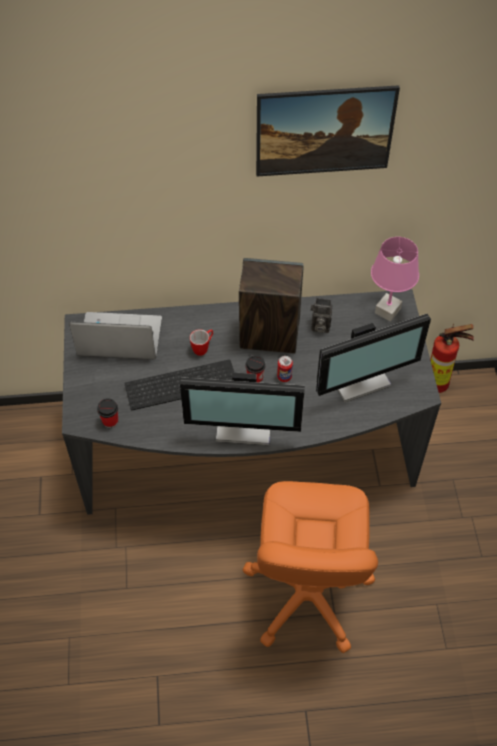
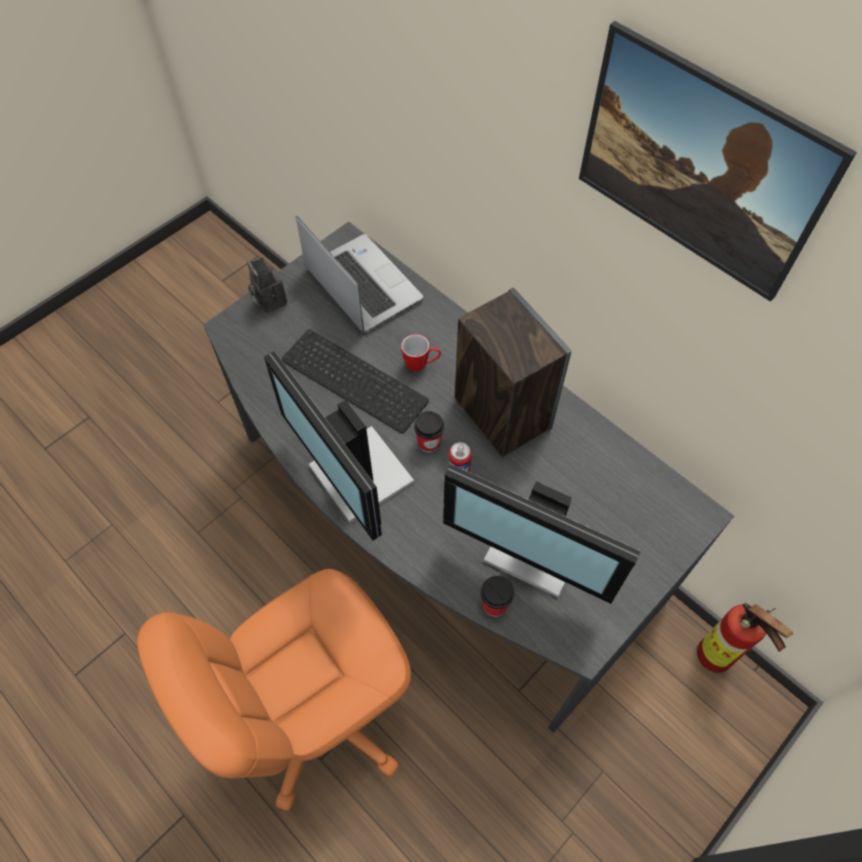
camera: 50 degrees right, 5 degrees up
cup [97,398,118,428] -> cup moved to [481,576,514,617]
camera [311,298,332,333] -> camera moved to [247,258,287,313]
pink table lamp [371,237,419,322] -> none

